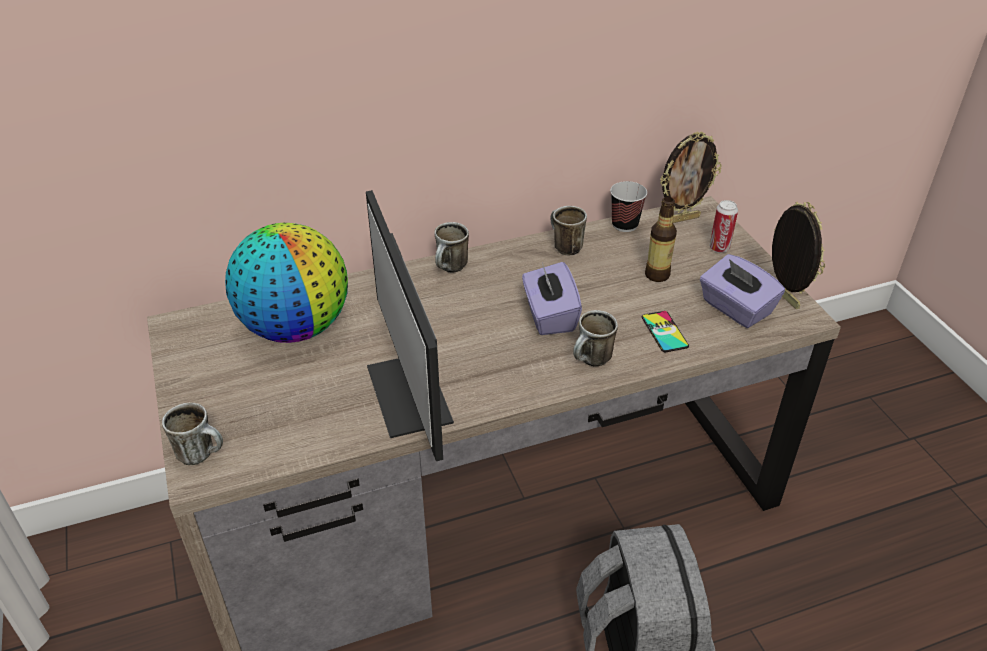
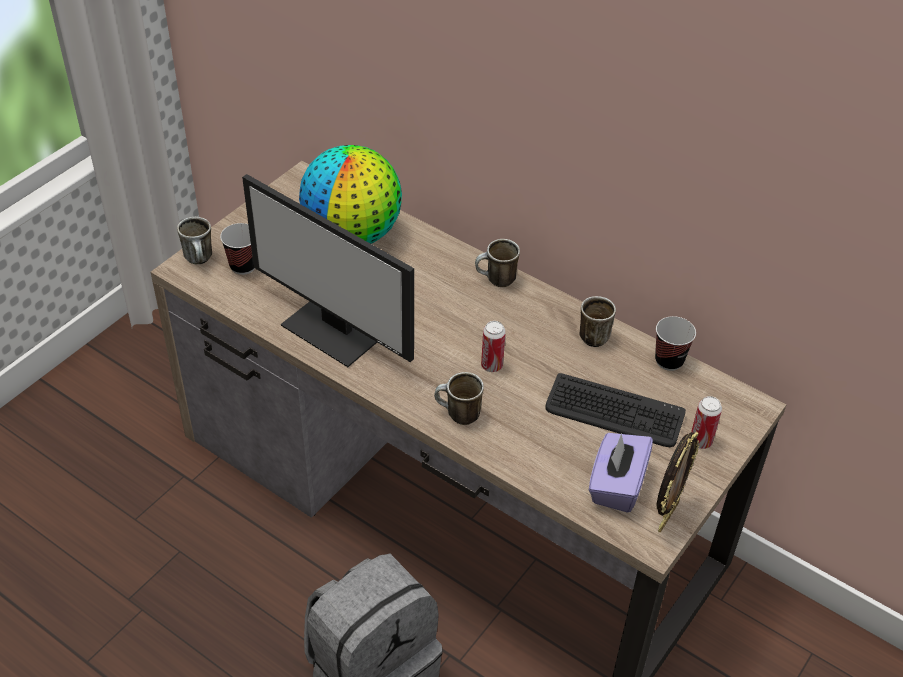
camera: 55 degrees right, 5 degrees up
monitor [366,190,454,461] -> monitor turned 90 degrees counterclockwise [242,174,414,367]
purple tissue box [522,262,582,335] -> can [481,321,506,372]
phone [642,311,689,352] -> none
bottle [645,197,677,282] -> keyboard [545,373,686,447]
picture frame [660,131,722,223] -> none
none -> cup [220,223,255,275]

